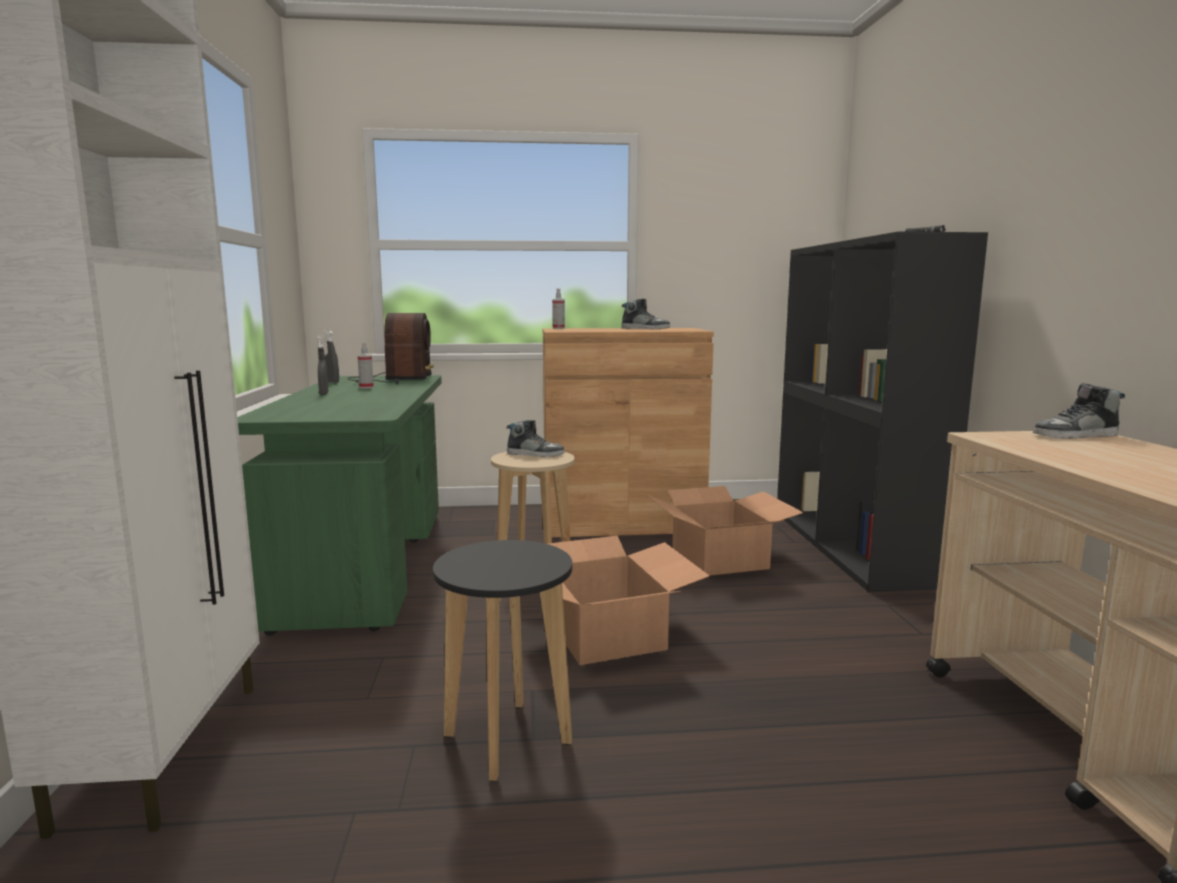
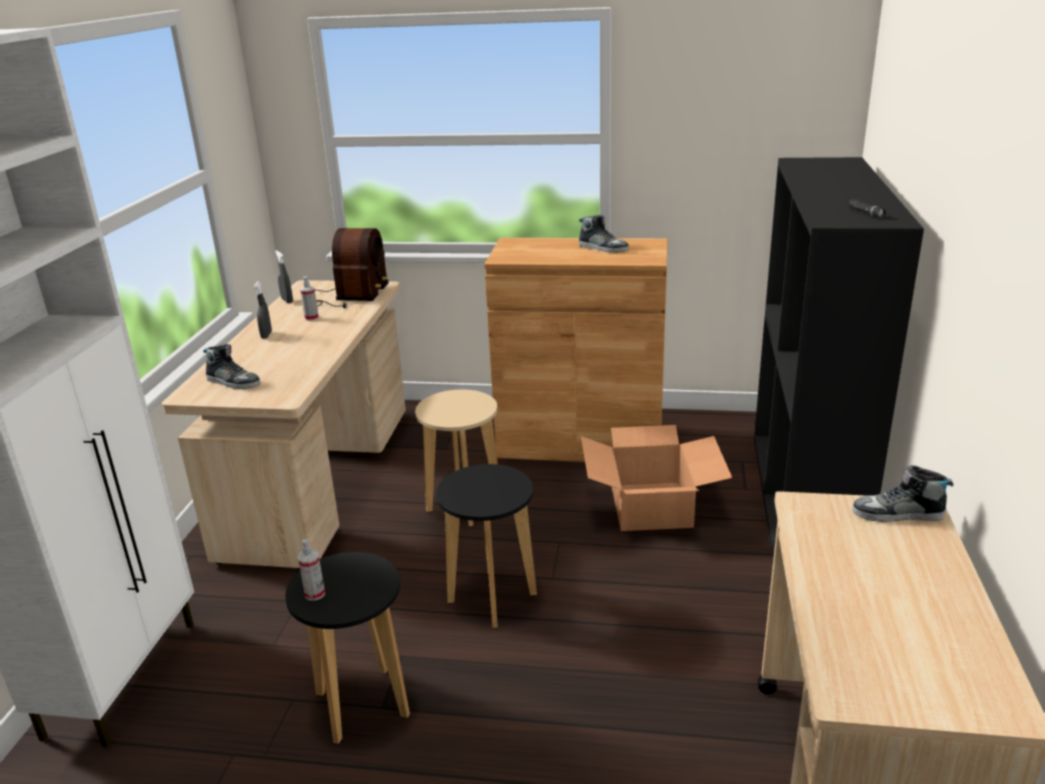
camera: 15 degrees right, 15 degrees up
green desk [237,375,442,635] -> beige desk [162,280,406,570]
shoe [507,420,564,457] -> shoe moved to [203,344,261,389]
cardboard box [548,536,709,665] -> black stool [436,464,537,628]
spray bottle [552,289,565,329] -> spray bottle moved to [298,539,325,601]

